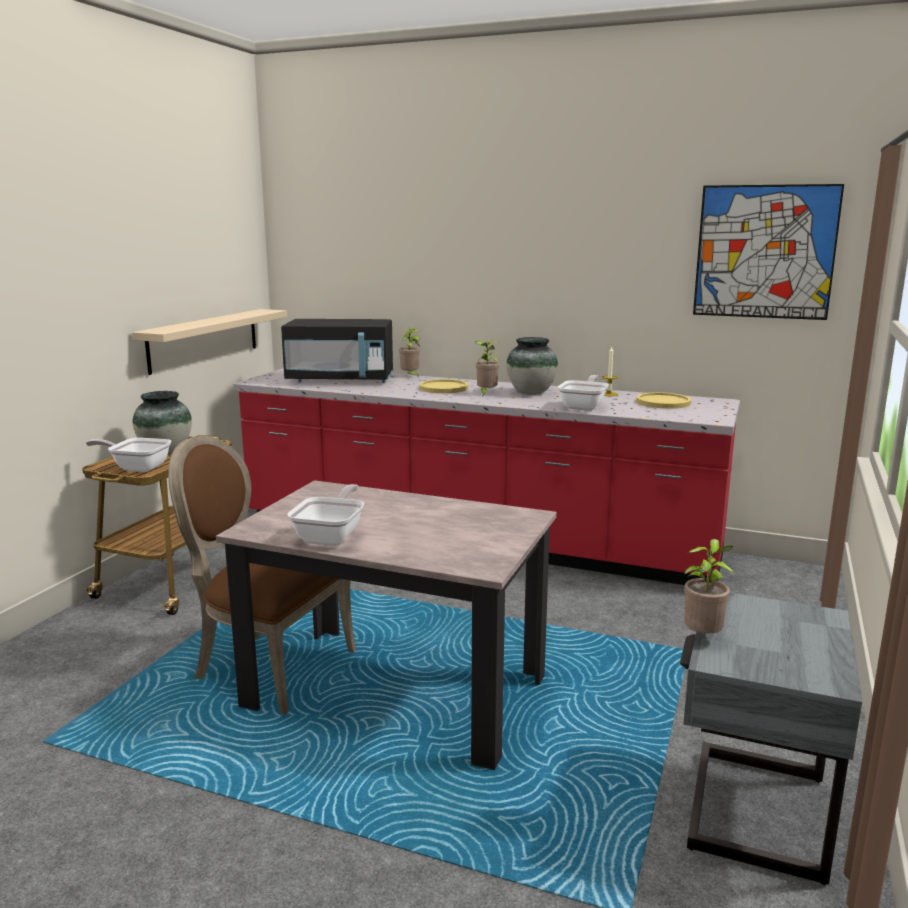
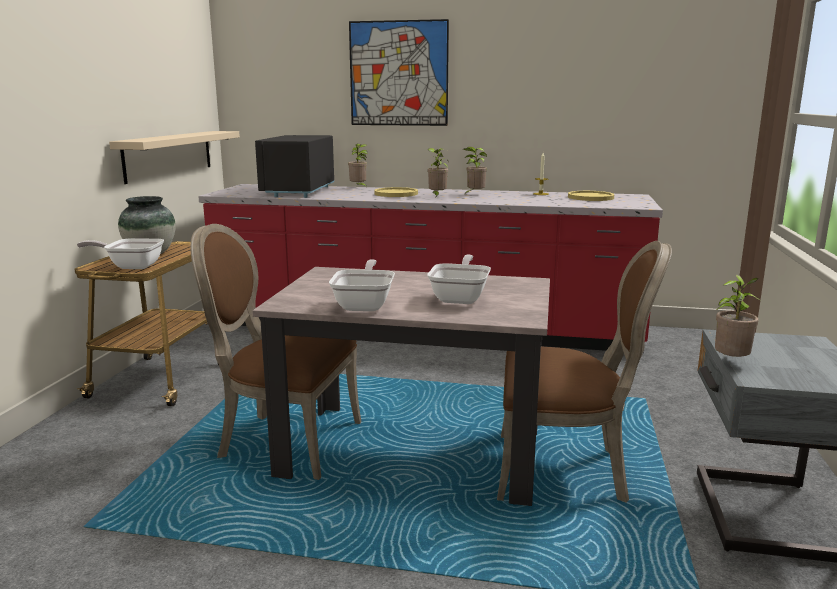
camera: 10 degrees left, 0 degrees up
black microwave [281,319,393,383] -> black microwave turned 105 degrees clockwise [255,135,334,198]
vase [506,337,558,395] -> potted plant [463,147,487,194]
frying pan [558,375,609,411] -> frying pan moved to [427,255,491,304]
picture [693,184,844,320] -> picture moved to [349,19,449,126]
none -> brown chair [497,241,672,503]

